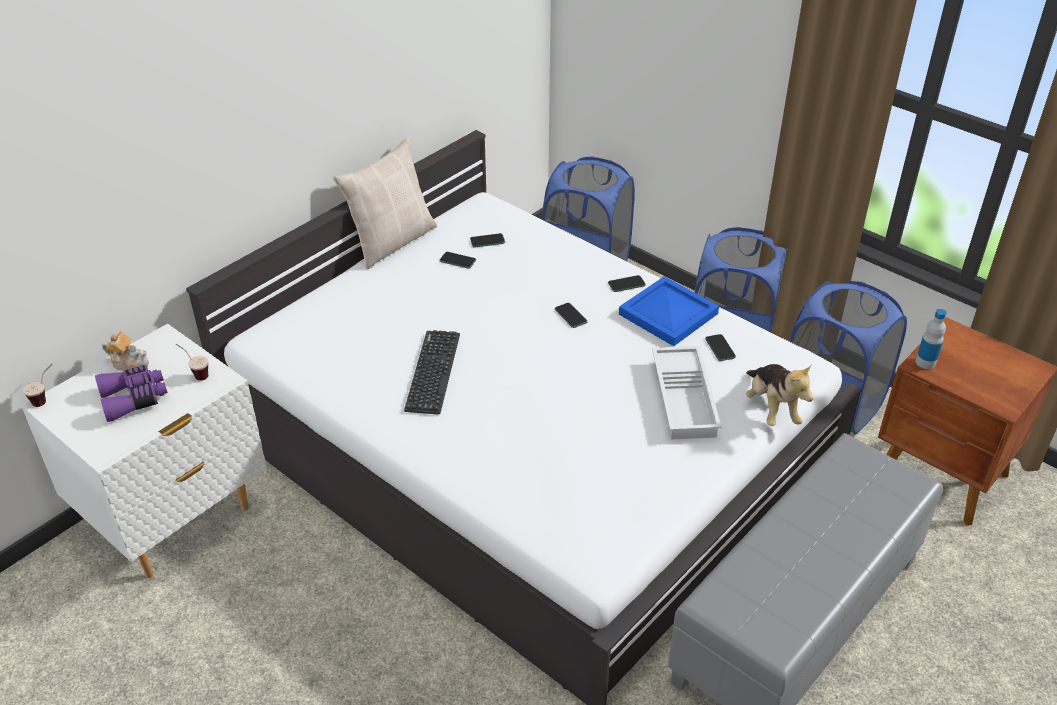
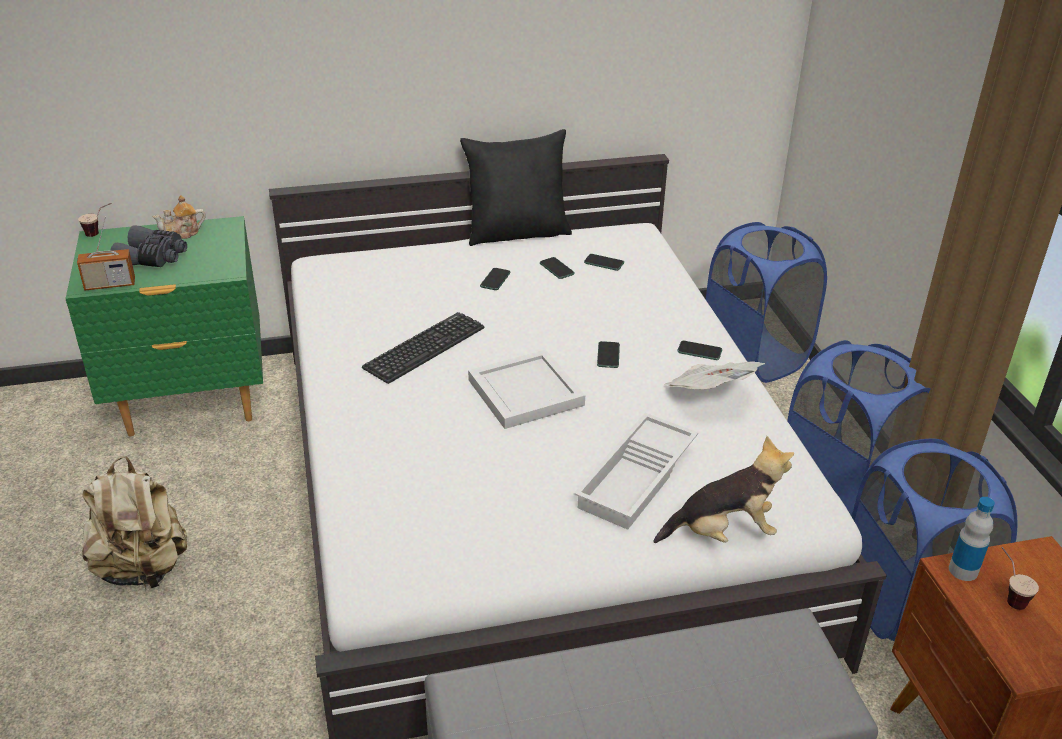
camera: 35 degrees right, 5 degrees down
white nightstand [21,324,267,578] -> green nightstand [65,216,263,436]
purple binoculars [95,365,168,422] -> grey binoculars [110,225,187,267]
teapot [102,332,149,371] -> teapot turned 105 degrees clockwise [152,195,206,239]
cup [176,344,208,381] -> cup moved to [1001,547,1039,610]
beige pillow [333,138,437,269] -> black pillow [460,129,572,246]
blue tray [619,276,719,346] -> newspaper [664,361,765,389]
phone [705,334,736,361] -> phone moved to [480,268,511,290]
plush toy [746,364,813,426] -> plush toy turned 120 degrees counterclockwise [654,436,794,543]
none -> radio [77,217,135,291]
none -> beige backpack [82,456,187,591]
none -> white tray [468,349,585,429]

